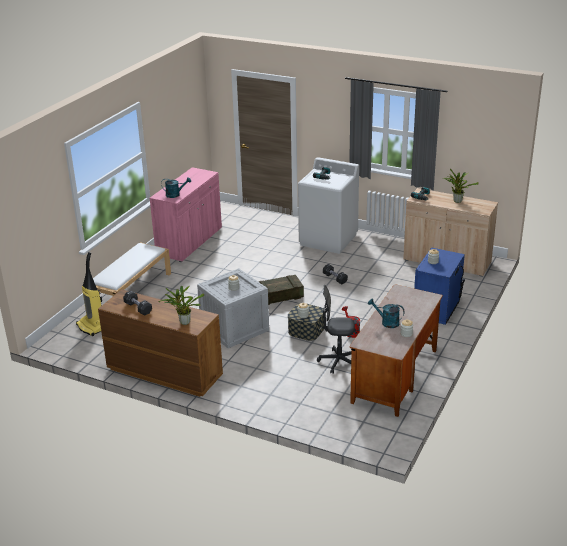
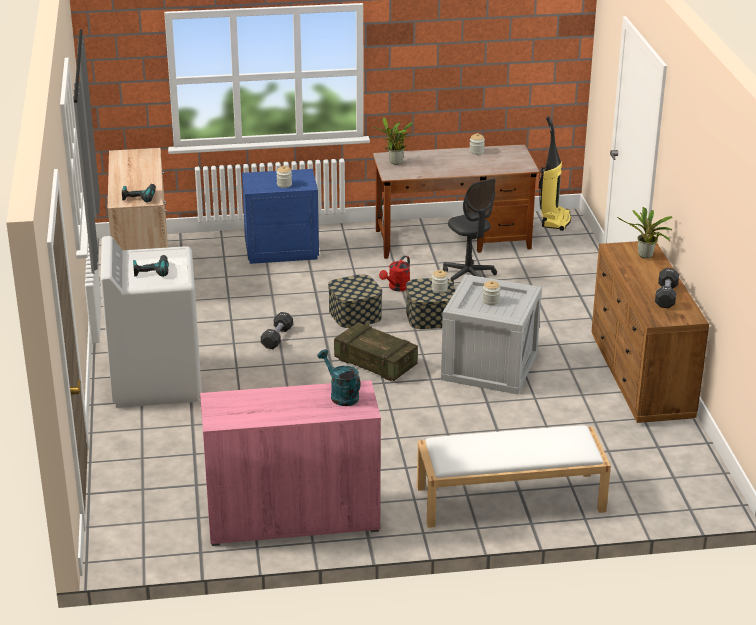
camera: 125 degrees left, 0 degrees up
vacuum cleaner [76,252,102,336] -> vacuum cleaner moved to [539,116,571,231]
turquoise watering can [368,298,405,328] -> none
potted plant [443,169,479,203] -> potted plant moved to [373,117,414,165]
none -> storage box [328,274,382,328]

